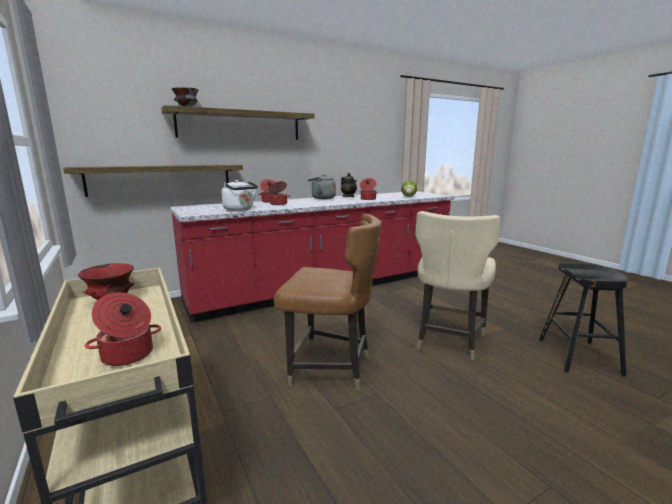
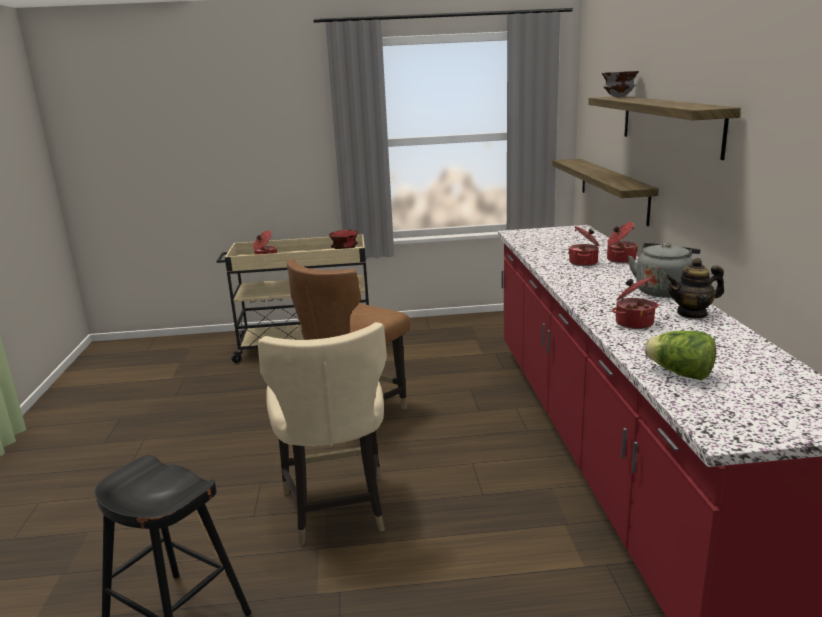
camera: 115 degrees right, 5 degrees up
white kettle [222,180,258,211] -> none
beige chair [415,211,501,361] -> beige chair turned 150 degrees counterclockwise [258,322,387,546]

